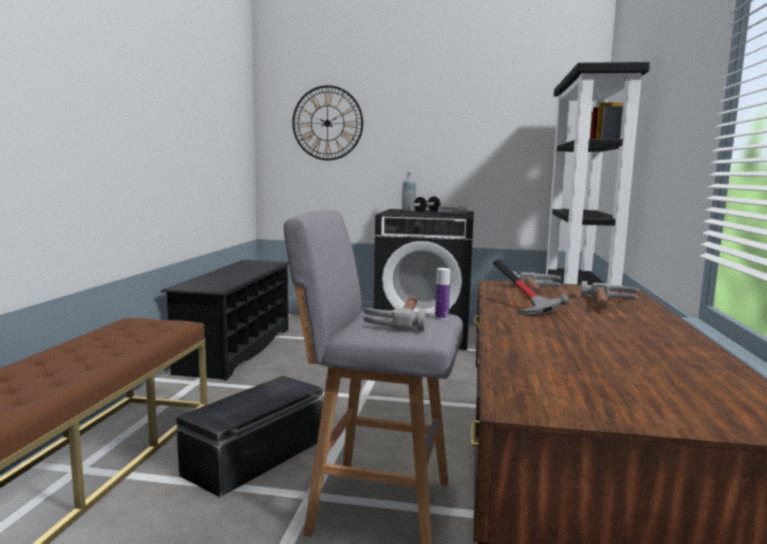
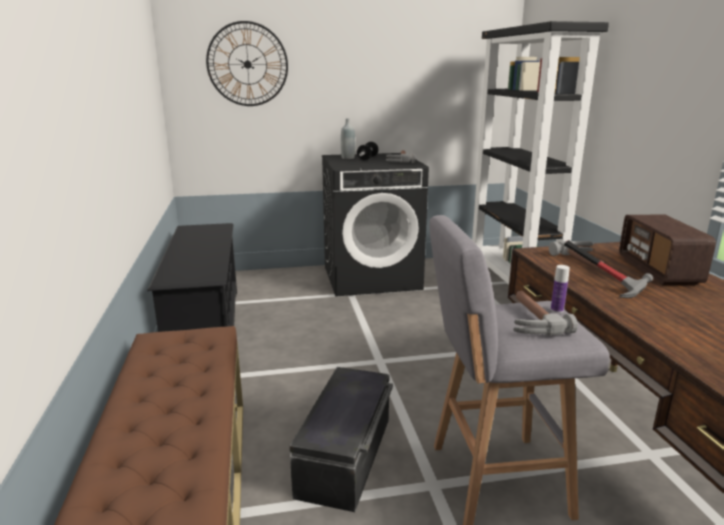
camera: 20 degrees left, 10 degrees up
hammer [581,281,639,309] -> radio [619,215,716,285]

